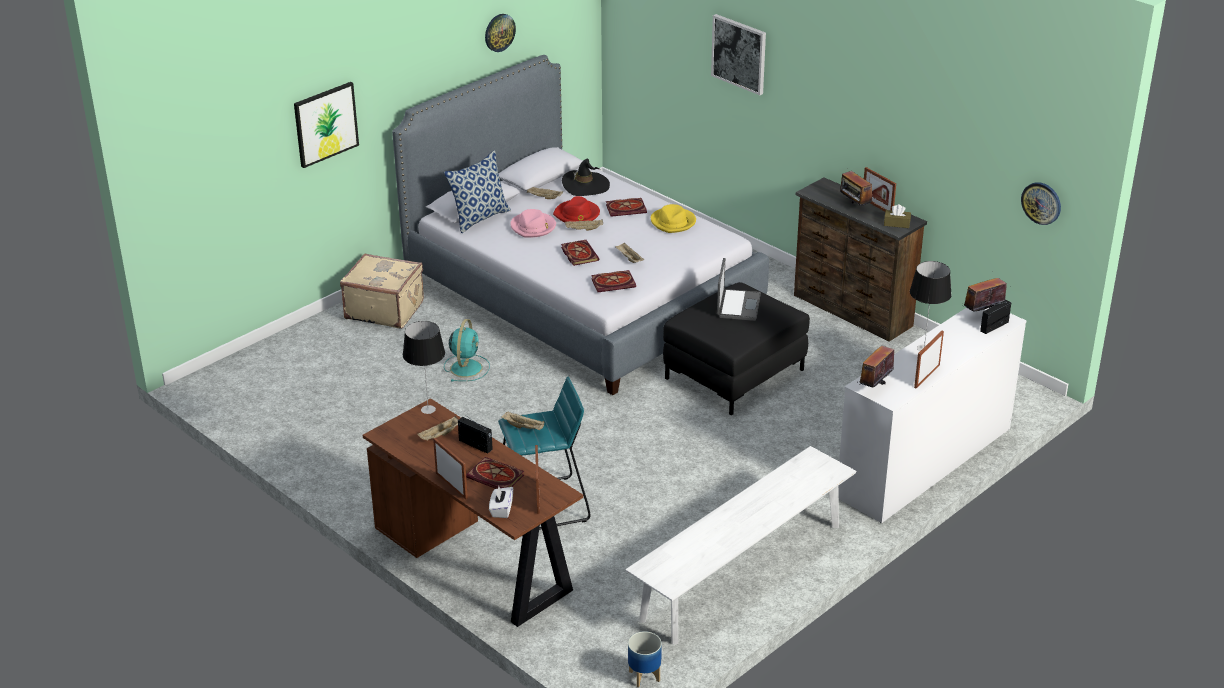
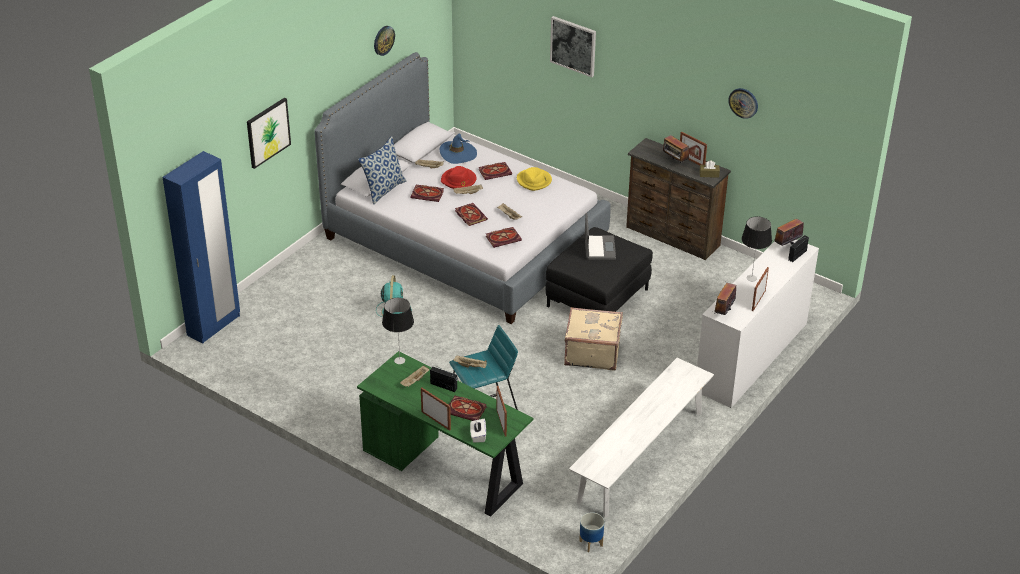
camera: 10 degrees left, 5 degrees up
beige suitcase [340,253,424,329] -> beige suitcase moved to [564,307,623,371]
brown desk [363,398,583,627] -> green desk [357,351,533,517]
pink hat [511,209,556,238] -> book [411,185,444,202]
black hat [562,158,610,196] -> blue hat [440,134,477,164]
wall clock [1021,182,1061,225] -> wall clock moved to [728,88,758,119]
none -> blue wardrobe [163,151,240,344]

